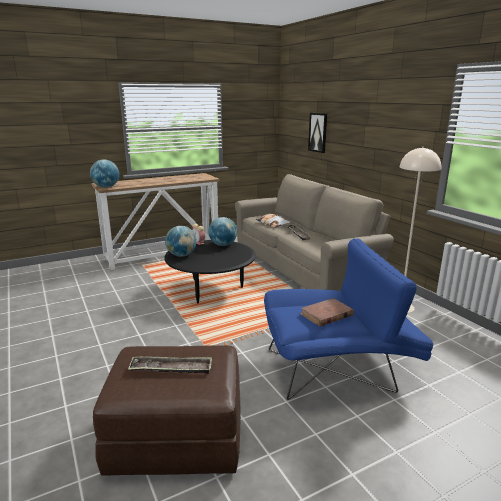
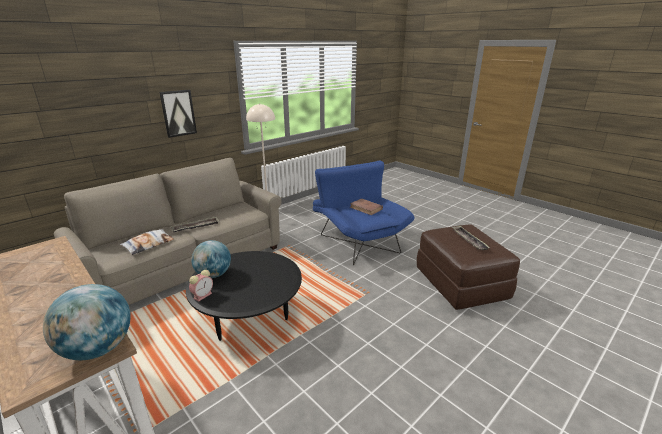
camera: 105 degrees left, 5 degrees up
globe [165,226,196,257] -> none
picture [308,113,327,153] -> picture moved to [159,90,197,138]

